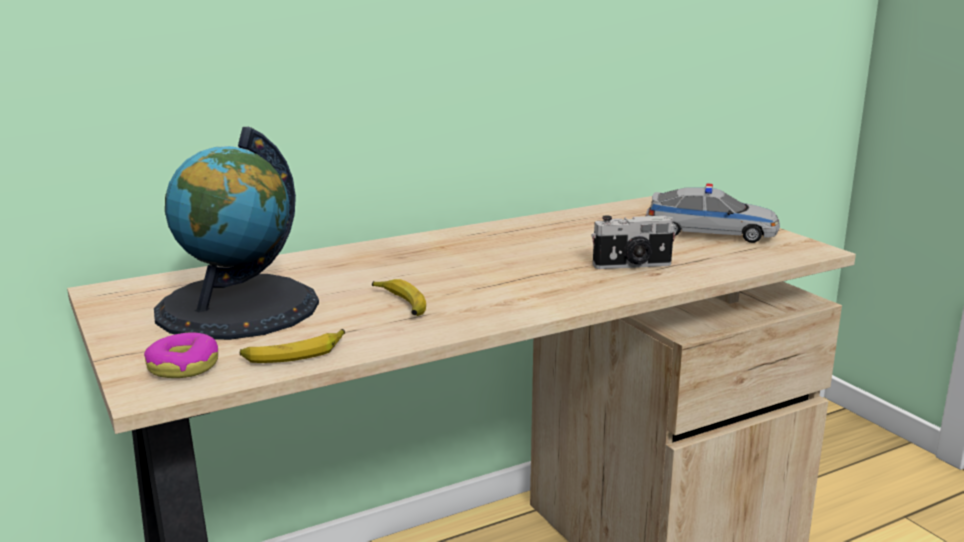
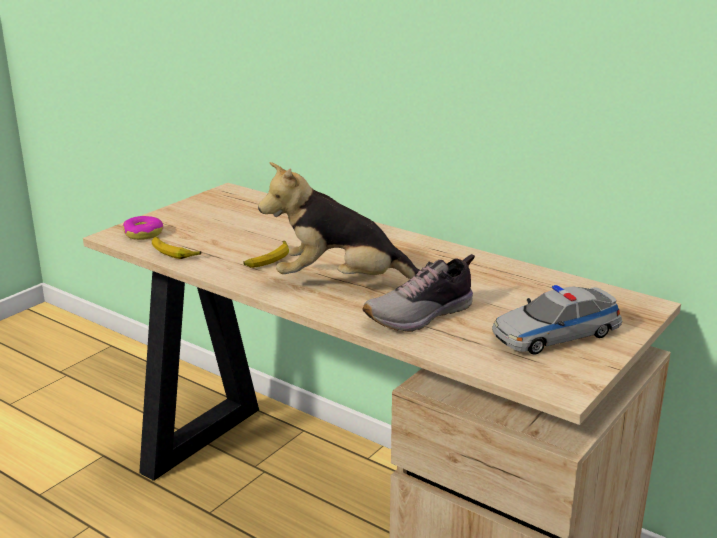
camera: 65 degrees right, 5 degrees up
globe [154,127,319,340] -> none
camera [591,215,676,269] -> shoe [362,254,475,332]
toy car [646,183,780,243] -> toy car turned 75 degrees clockwise [492,285,622,355]
none -> plush toy [258,162,420,279]

